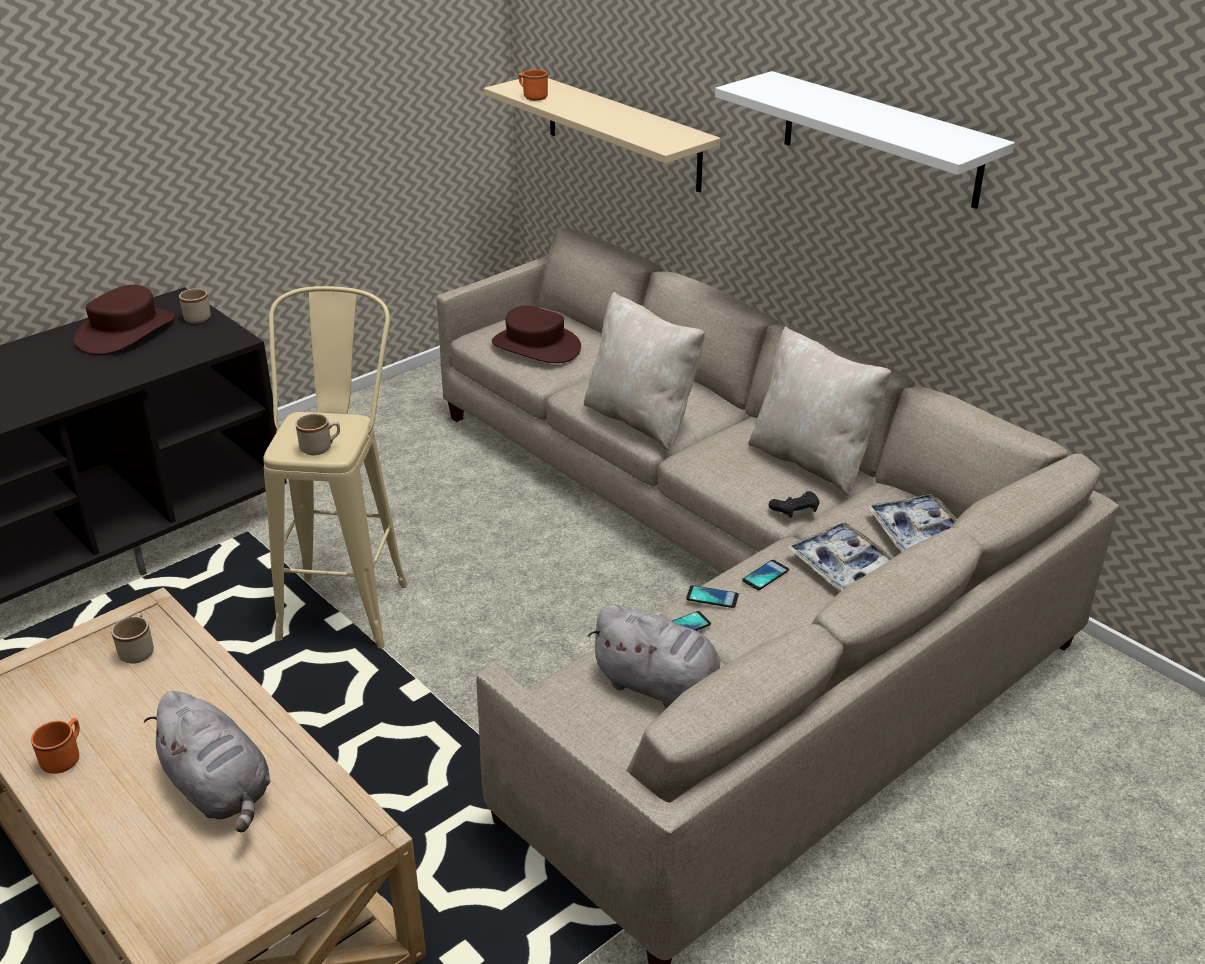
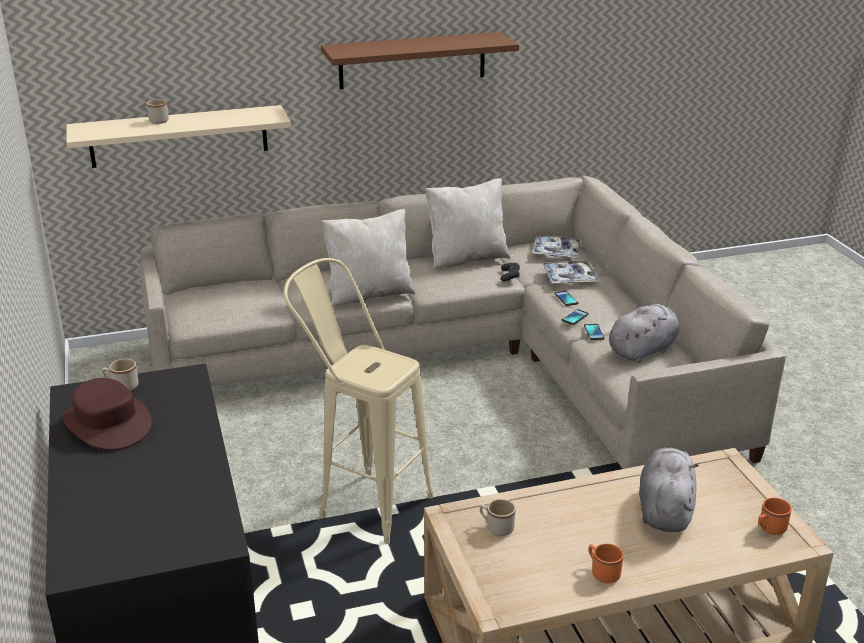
camera: 65 degrees left, 5 degrees down
grey plush toy [144,691,270,832] -> grey plush toy turned 60 degrees counterclockwise [639,448,699,532]
beige mug [295,414,340,455] -> beige mug moved to [146,99,169,124]
brown hat [492,306,581,363] -> none
orange mug [518,70,548,101] -> orange mug moved to [758,498,792,535]
white shelf [715,71,1015,209] -> brown shelf [321,32,519,89]

